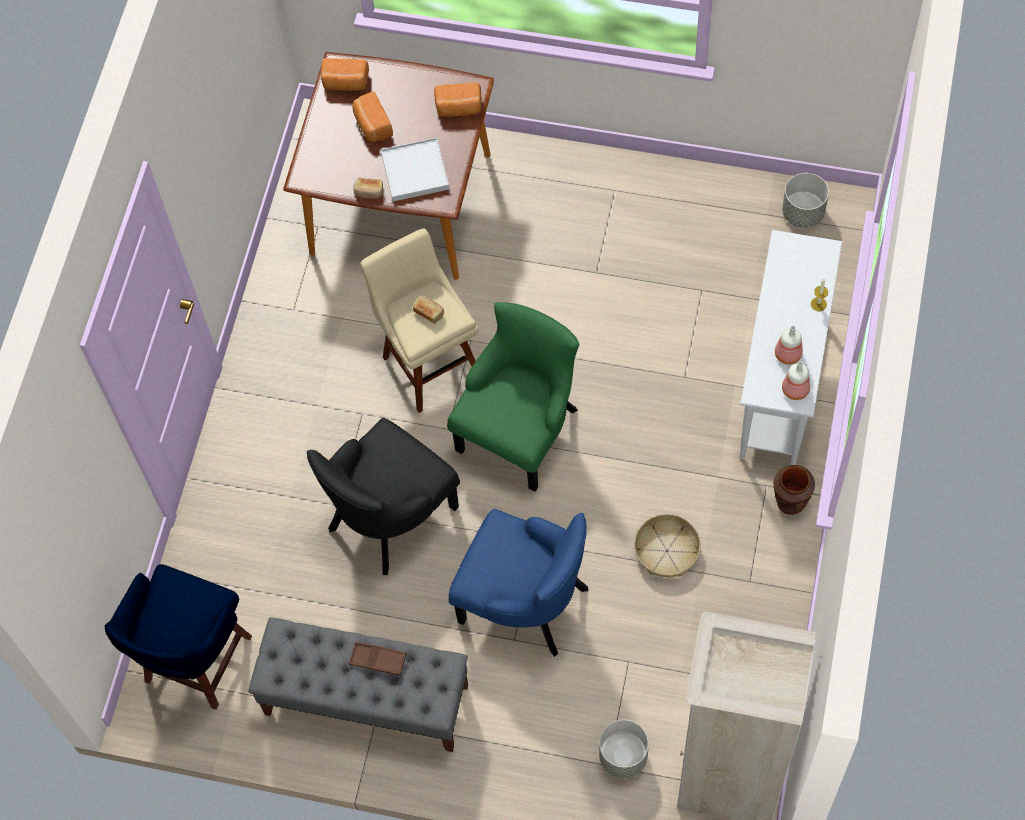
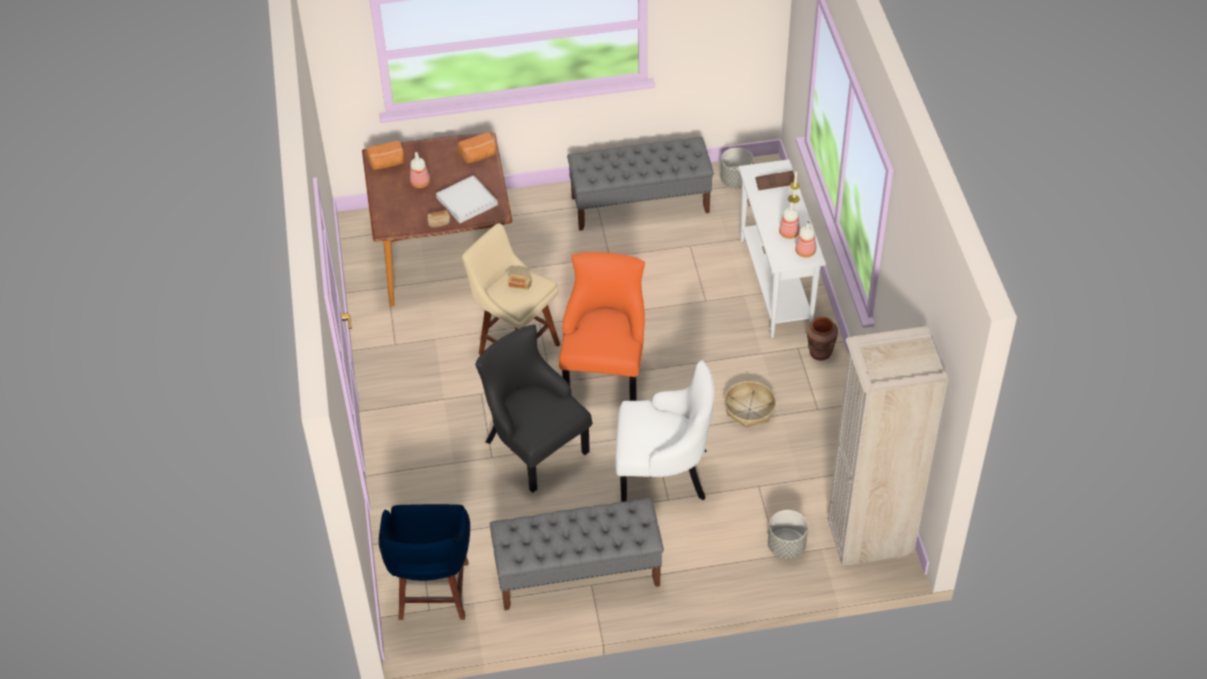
camera: 25 degrees left, 15 degrees down
black chair [307,418,460,575] -> black chair turned 120 degrees clockwise [475,325,593,493]
brown tray [349,642,407,676] -> brown tray moved to [755,171,794,190]
bread [352,91,393,142] -> bottle [410,152,430,188]
green chair [447,302,580,492] -> orange chair [559,252,645,401]
blue chair [448,509,588,657] -> white chair [615,360,714,502]
none -> grey bench [567,137,714,231]

